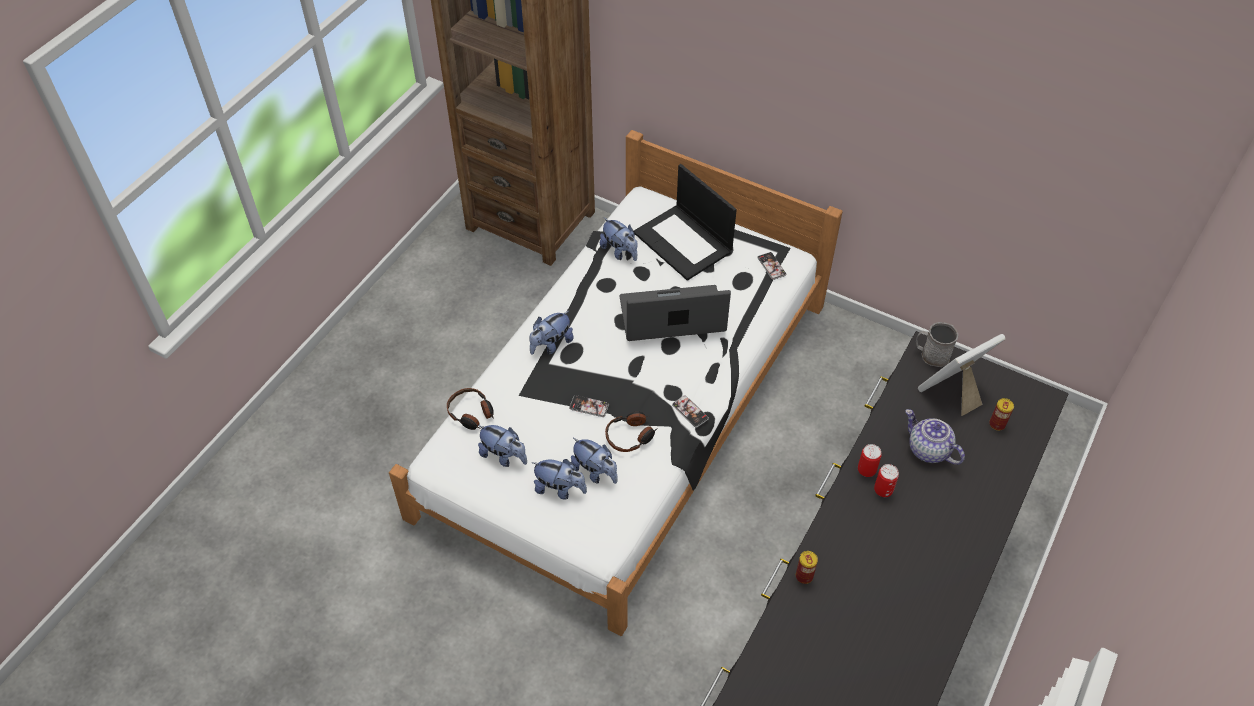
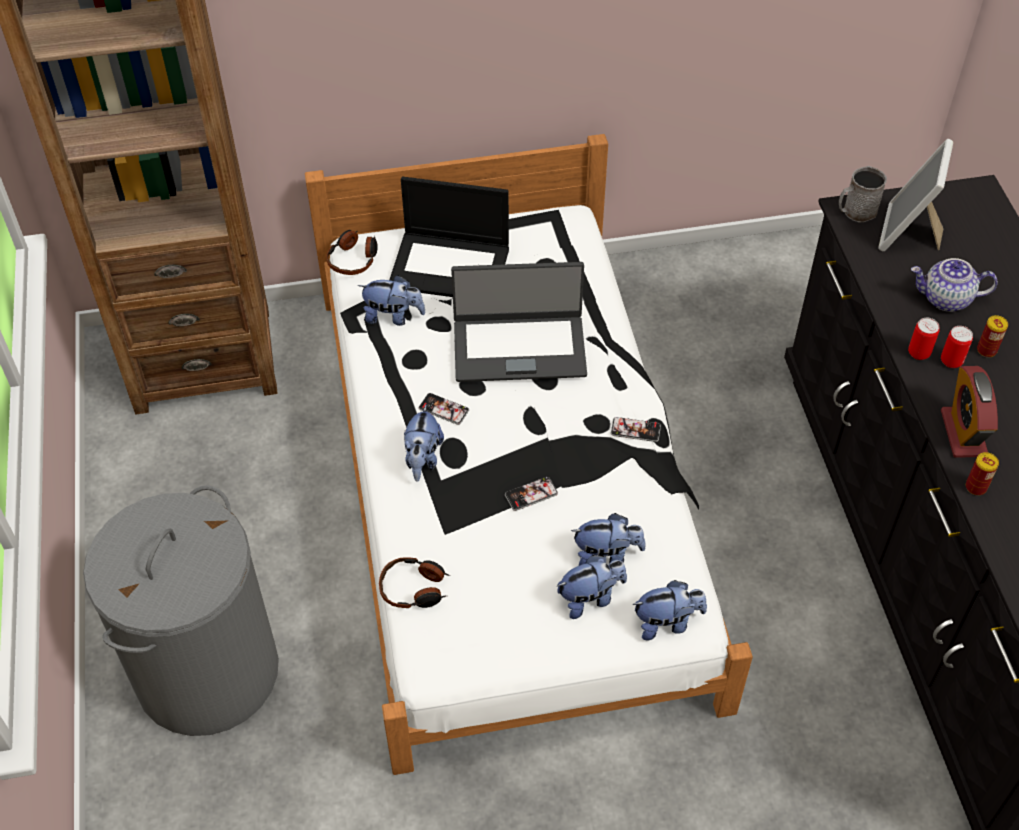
camera: 40 degrees left, 0 degrees up
plush toy [478,425,527,467] -> plush toy moved to [632,580,707,641]
headphones [605,412,658,452] -> headphones moved to [326,230,378,275]
laptop [620,285,731,341] -> laptop turned 135 degrees counterclockwise [451,262,587,382]
phone [757,252,786,280] -> phone moved to [419,393,469,425]
can [989,398,1014,431] -> can moved to [977,315,1008,358]
none -> grey laundry basket [83,485,279,736]
none -> alarm clock [941,366,998,458]

